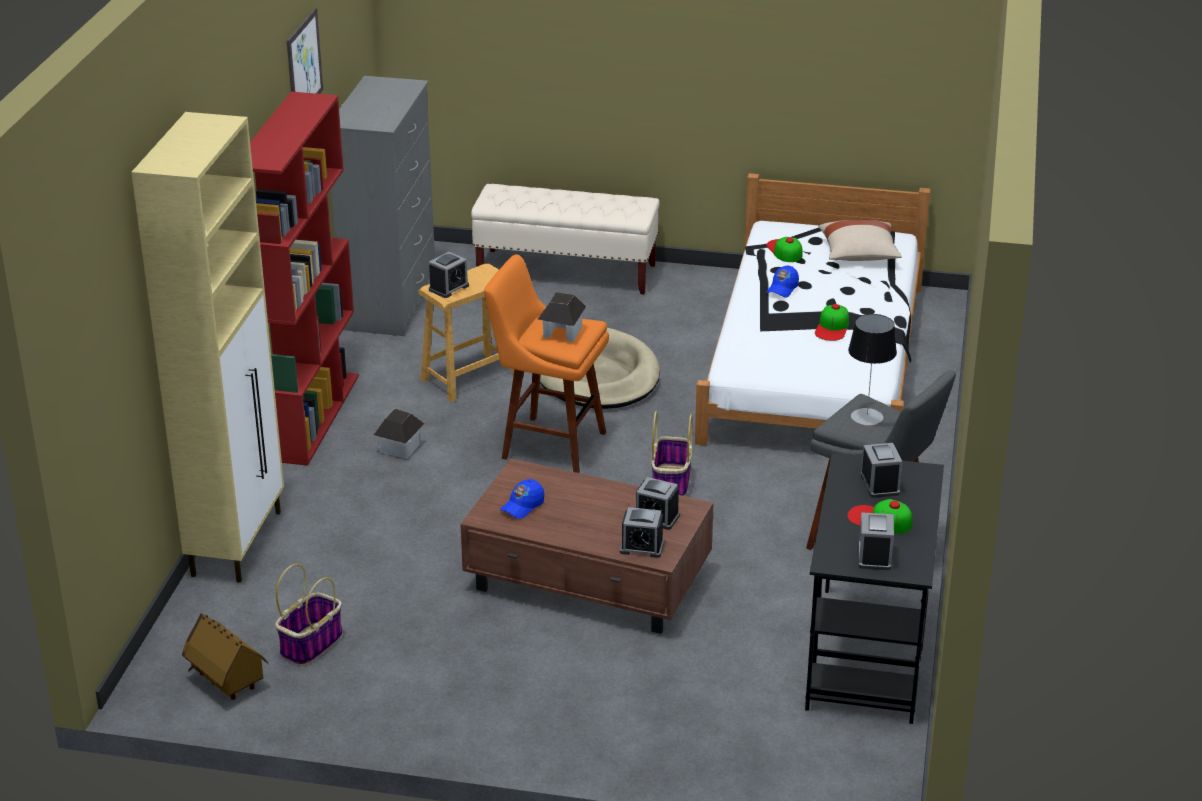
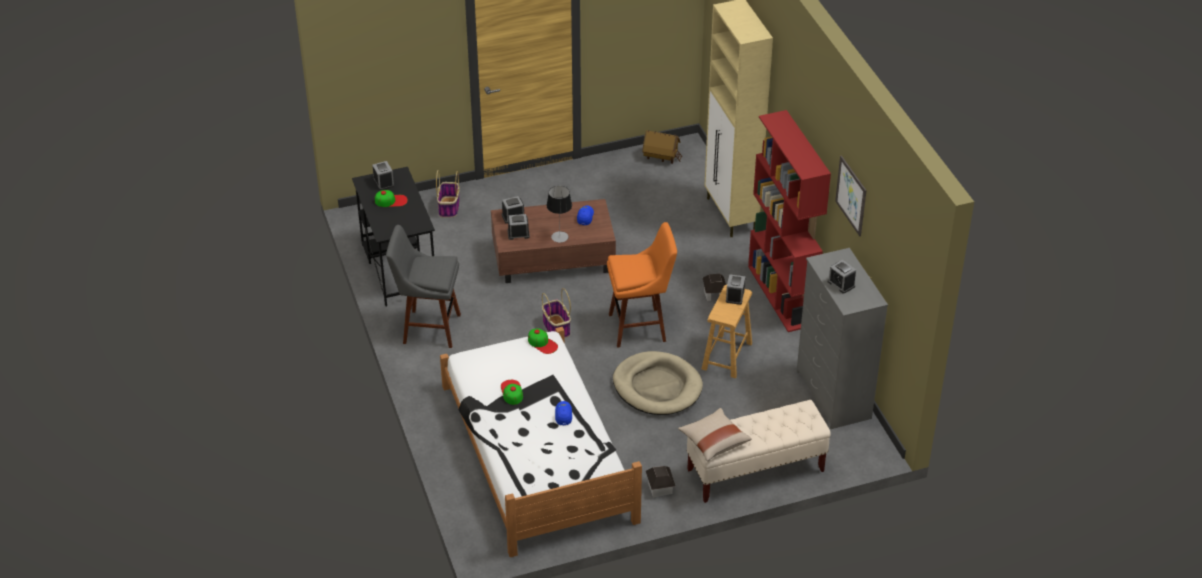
camera: 150 degrees right, 10 degrees up
basket [275,564,343,666] -> basket moved to [436,170,460,218]
toy house [538,292,586,342] -> toy house moved to [646,466,675,498]
cap [767,237,803,262] -> cap moved to [528,328,558,354]
beige pillow [818,220,902,261] -> beige pillow moved to [678,408,752,461]
table lamp [848,314,897,425] -> table lamp moved to [546,186,572,243]
alarm clock [861,443,903,498] -> alarm clock moved to [828,260,856,294]

